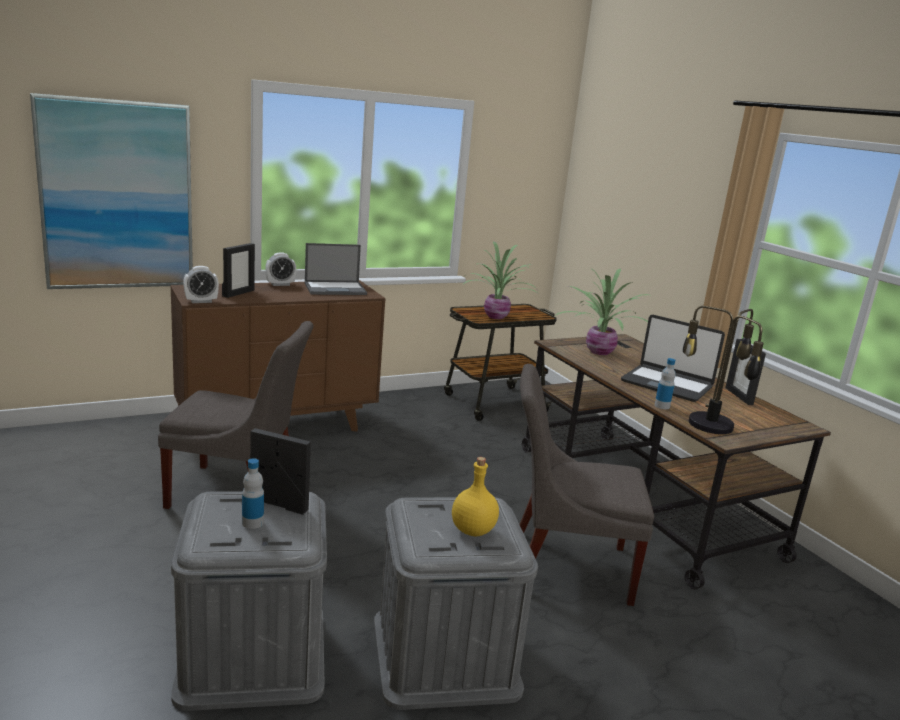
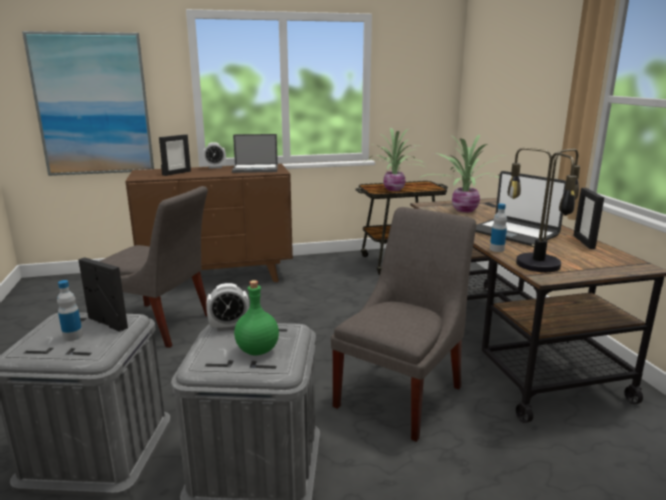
camera: 15 degrees right, 0 degrees up
alarm clock [183,266,219,303] -> alarm clock moved to [206,283,249,331]
yellow bottle [452,457,499,536] -> green bottle [234,280,279,356]
grey chair [519,364,654,606] -> grey chair turned 105 degrees clockwise [331,207,476,442]

